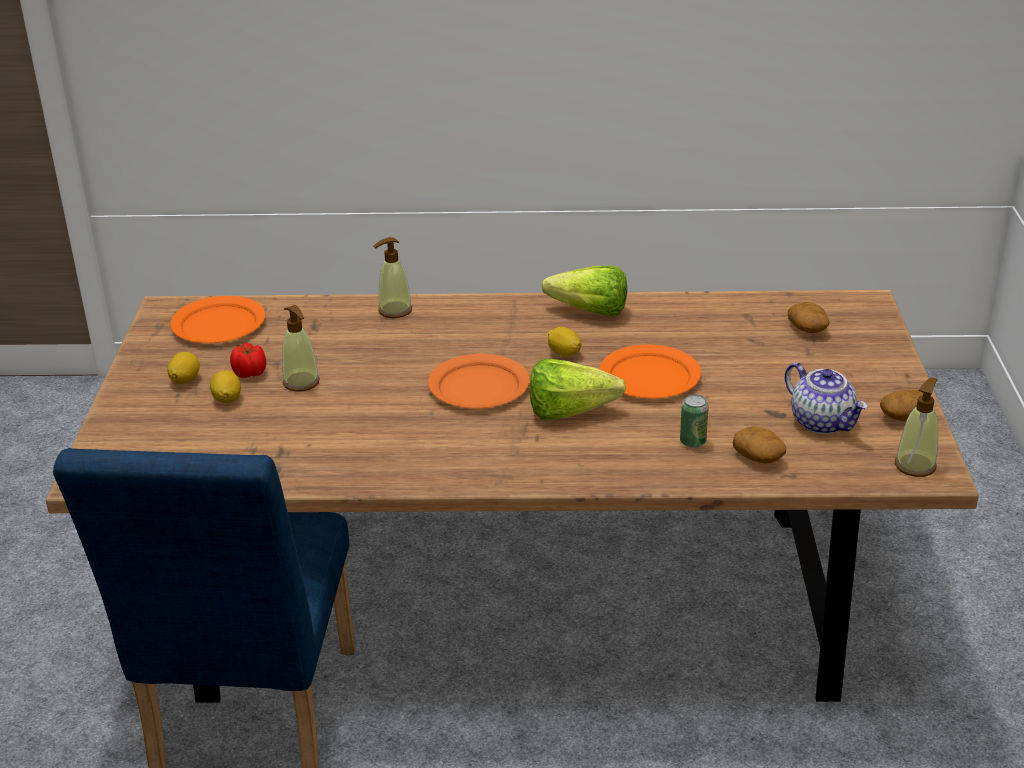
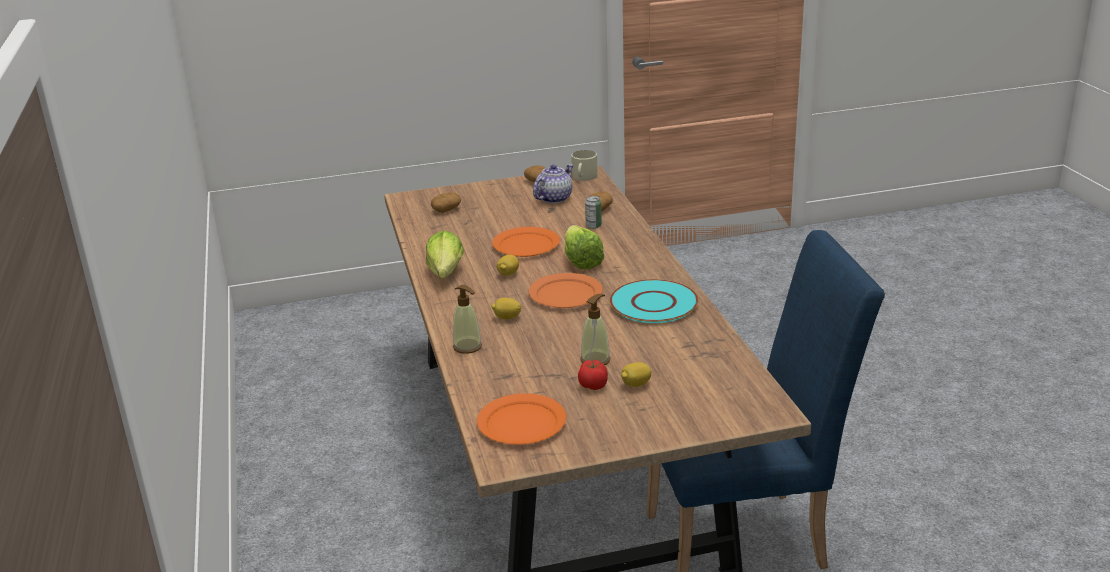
camera: 105 degrees left, 5 degrees down
lemon [167,352,200,384] -> lemon moved to [491,298,521,319]
soap dispenser [895,378,938,477] -> beige mug [571,150,597,181]
none -> turquoise plate [609,279,698,323]

